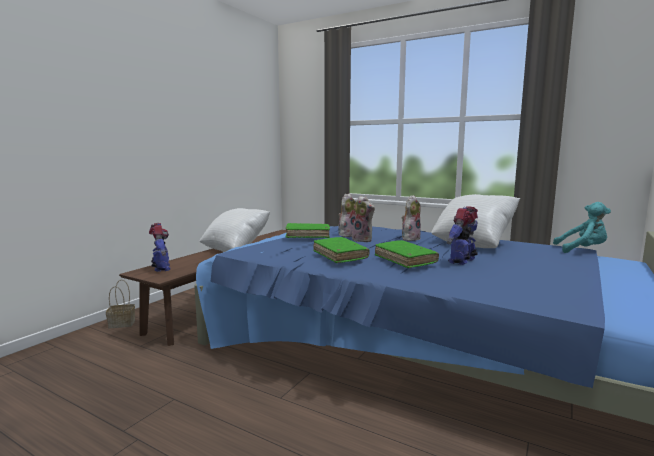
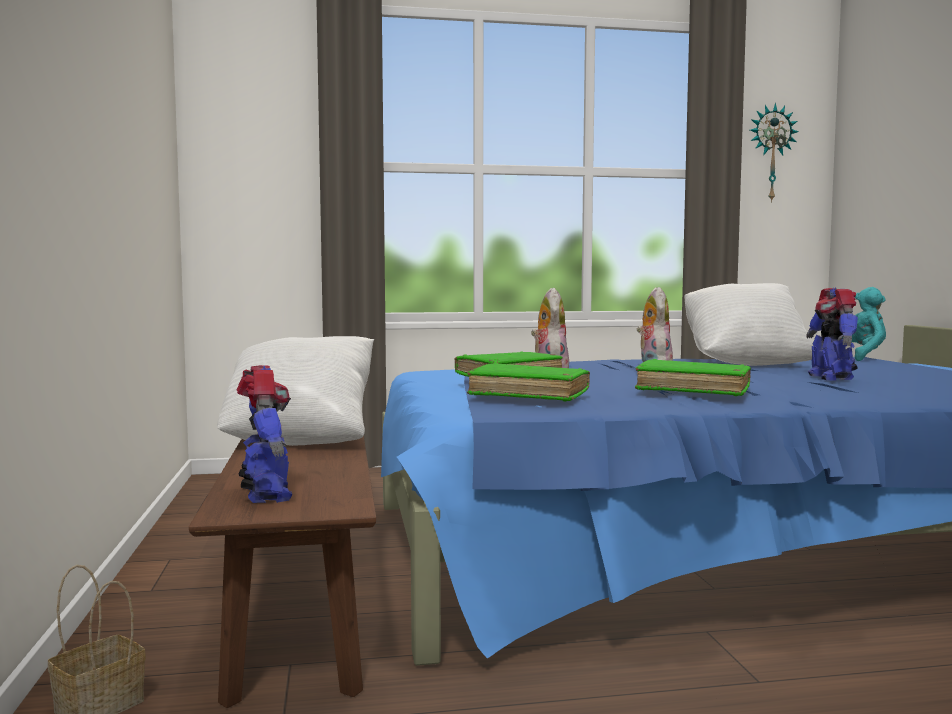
camera: 40 degrees left, 5 degrees down
toy robot [149,223,171,272] -> toy robot turned 45 degrees clockwise [236,365,292,503]
plush toy [351,196,375,242] -> none
green book [375,240,439,268] -> green book moved to [467,363,590,401]
none -> wall clock [750,103,799,202]

